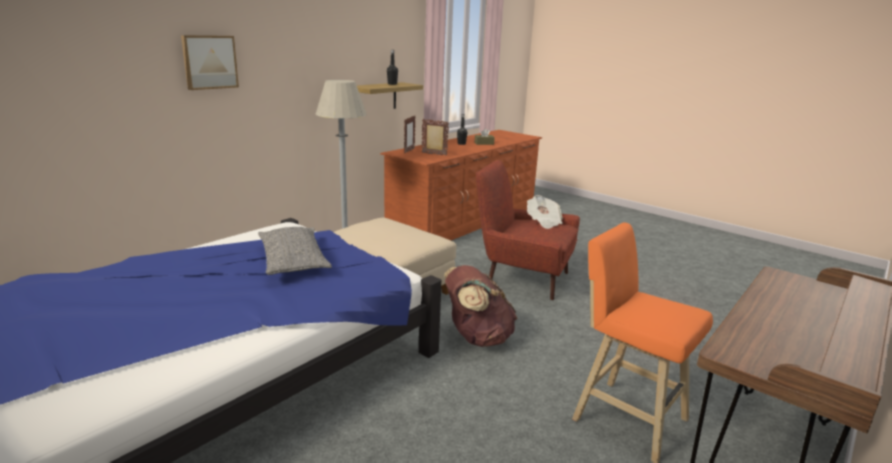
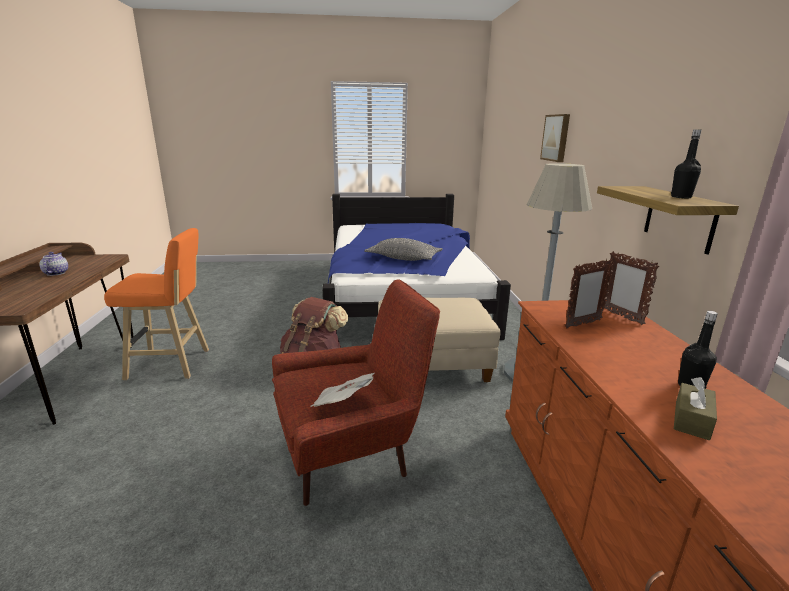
camera: 135 degrees right, 0 degrees up
none -> teapot [39,252,68,276]

